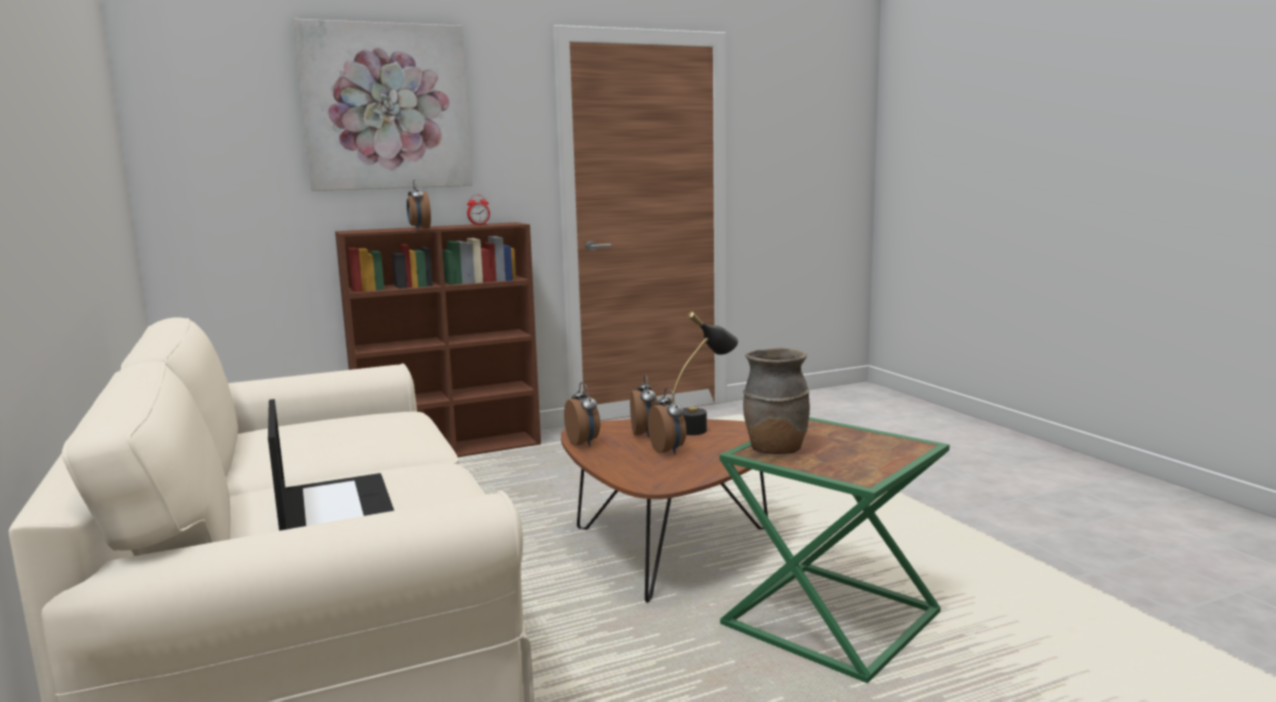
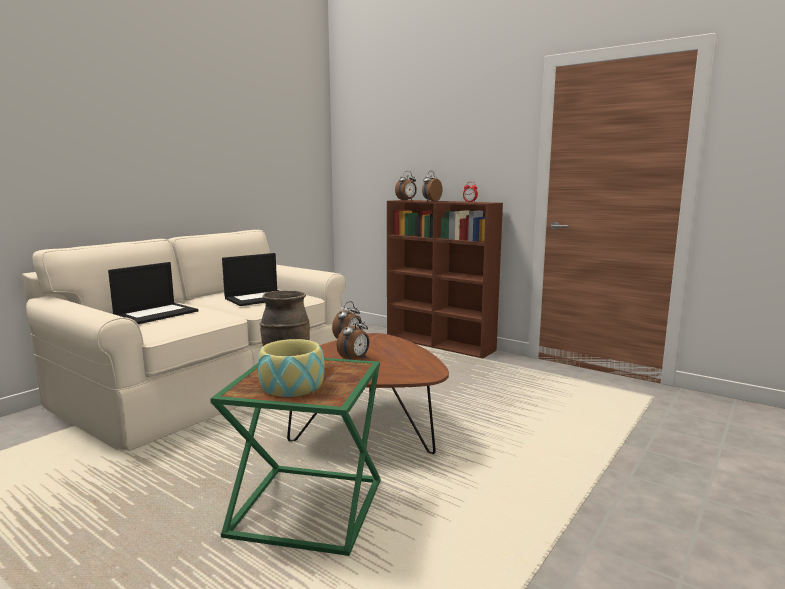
camera: 60 degrees right, 0 degrees up
picture [293,19,472,191] -> none
alarm clock [630,375,658,438] -> alarm clock moved to [395,171,417,200]
black table lamp [671,312,738,435] -> none
none -> laptop [222,253,279,306]
none -> bowl [257,339,325,397]

